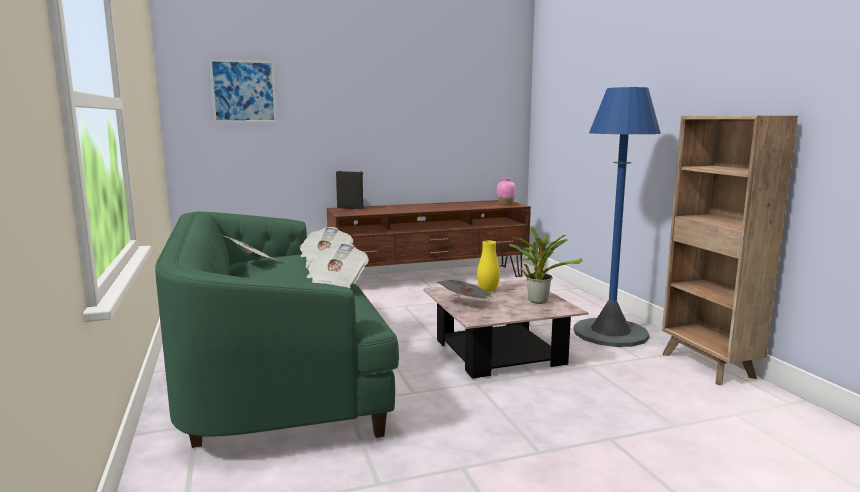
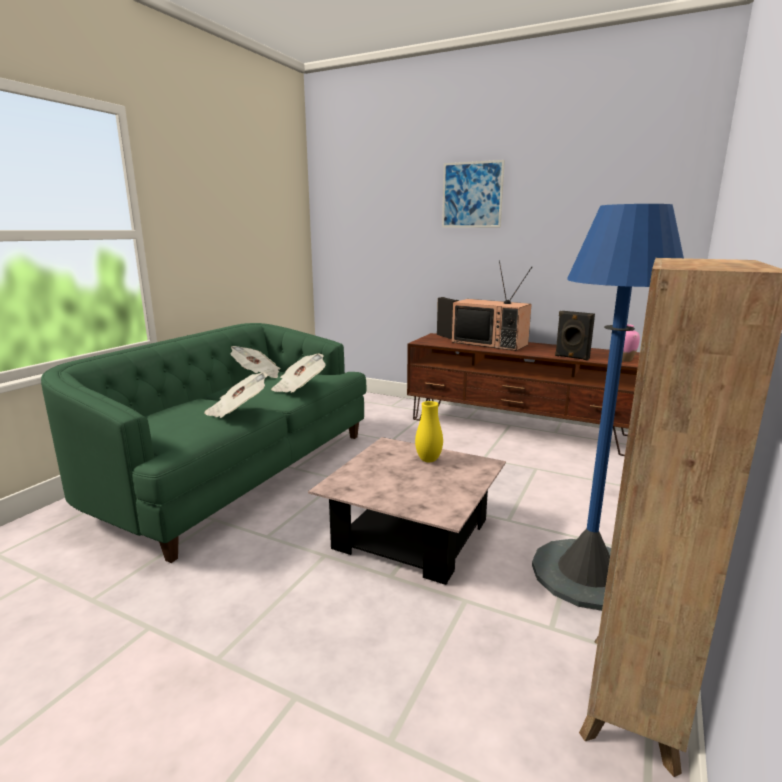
camera: 45 degrees right, 5 degrees up
picture [210,59,277,122] -> picture moved to [442,160,505,227]
newspaper [437,280,491,299] -> none
potted plant [510,226,583,304] -> none
none -> television [452,260,532,351]
none -> black speaker [555,311,595,361]

